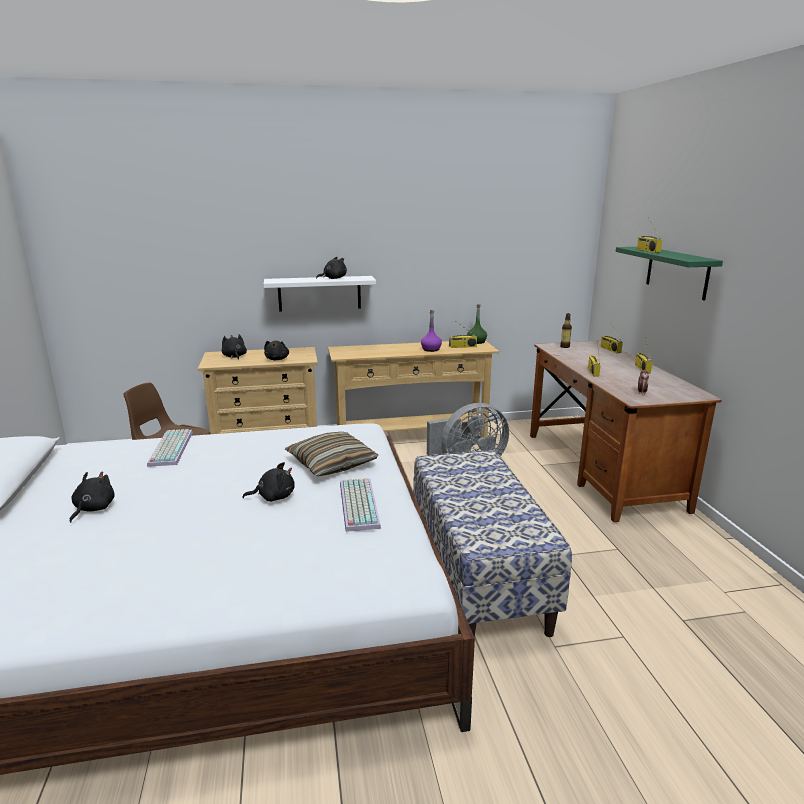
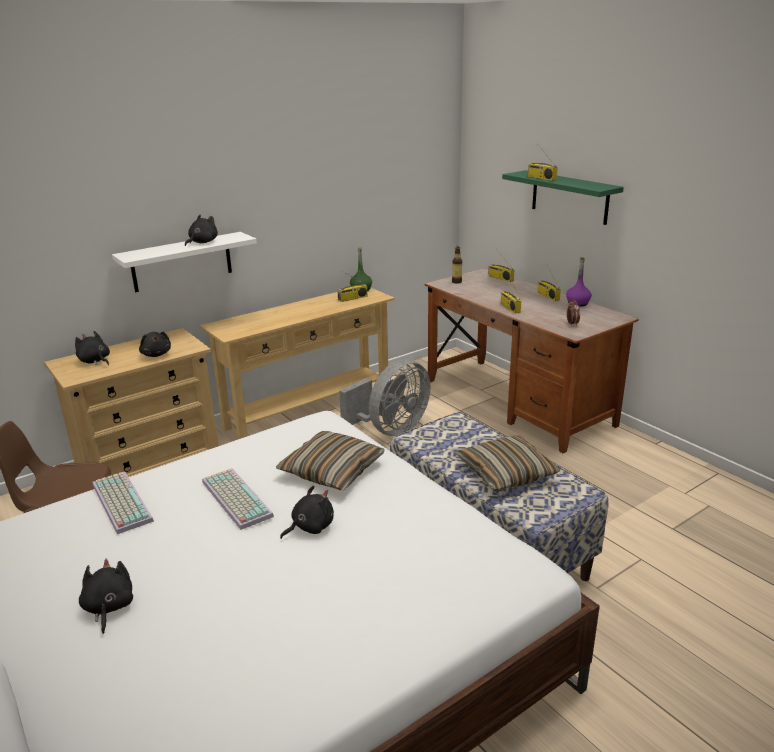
camera: 25 degrees left, 5 degrees up
keyboard [340,478,381,532] -> keyboard moved to [202,468,274,530]
purple bottle [421,310,442,352] -> purple bottle moved to [566,257,592,307]
none -> pillow [456,436,560,491]

